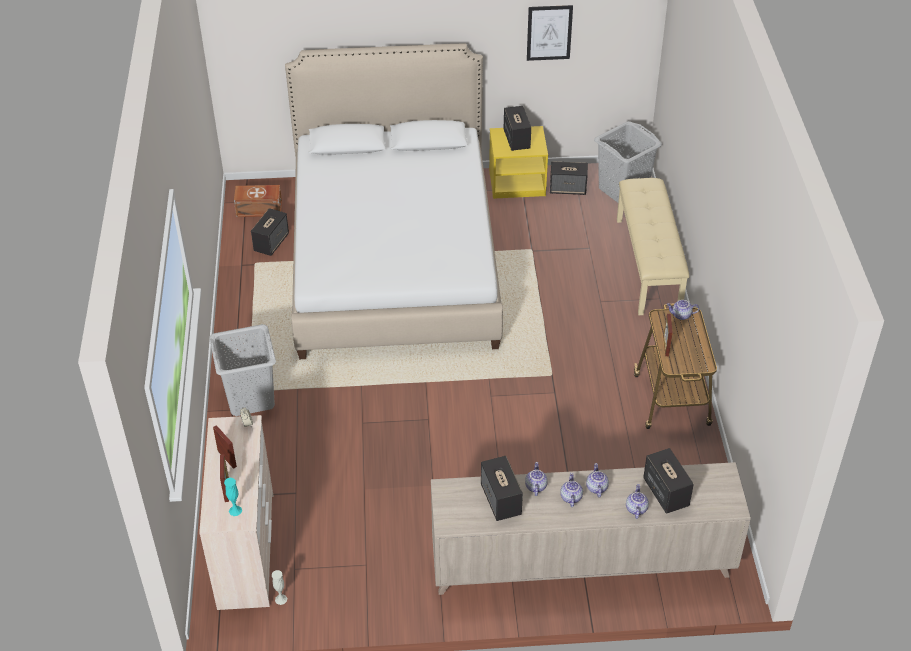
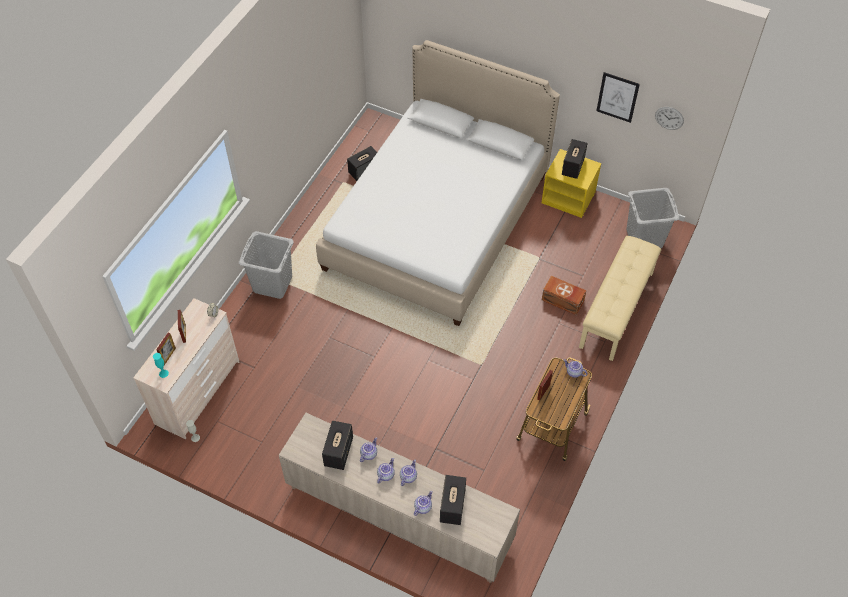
camera: 30 degrees right, 10 degrees up
brown storage box [234,185,282,217] -> brown storage box moved to [542,276,586,315]
speaker [550,161,588,195] -> none
none -> wall clock [655,107,684,130]

